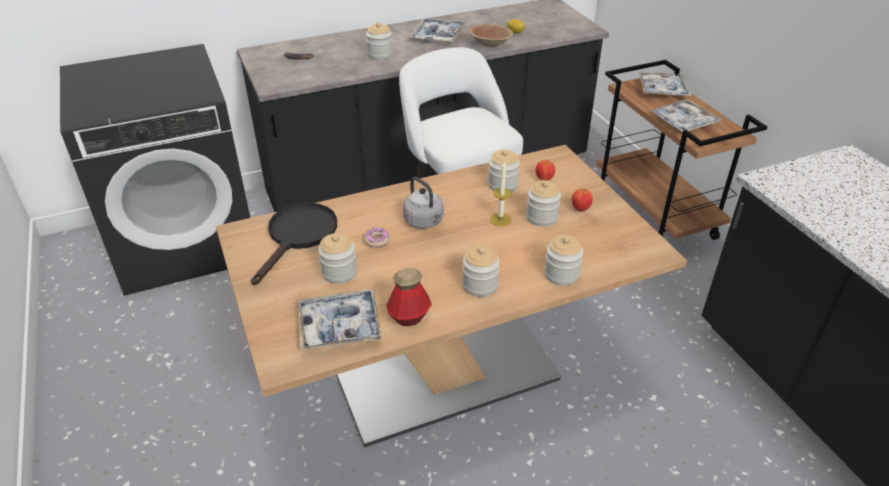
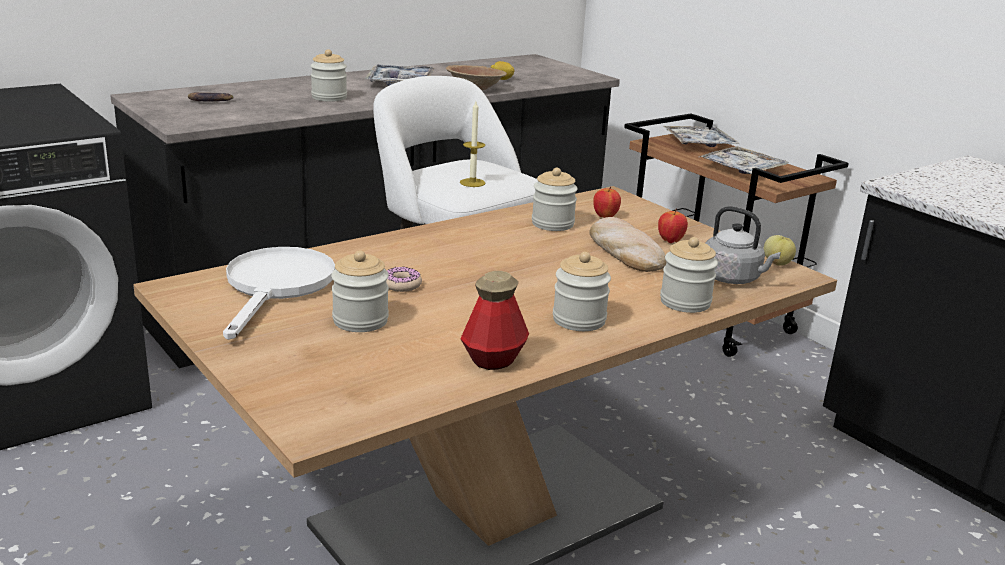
camera: 15 degrees left, 15 degrees down
black frying pan [251,202,337,285] -> white frying pan [223,247,335,340]
tray [298,289,382,351] -> none
grey kettle [403,177,444,228] -> grey kettle moved to [705,206,781,284]
candle [490,162,512,226] -> candle moved to [460,101,485,187]
jar [526,180,561,227] -> bread [589,217,667,272]
none -> apple [763,235,796,266]

